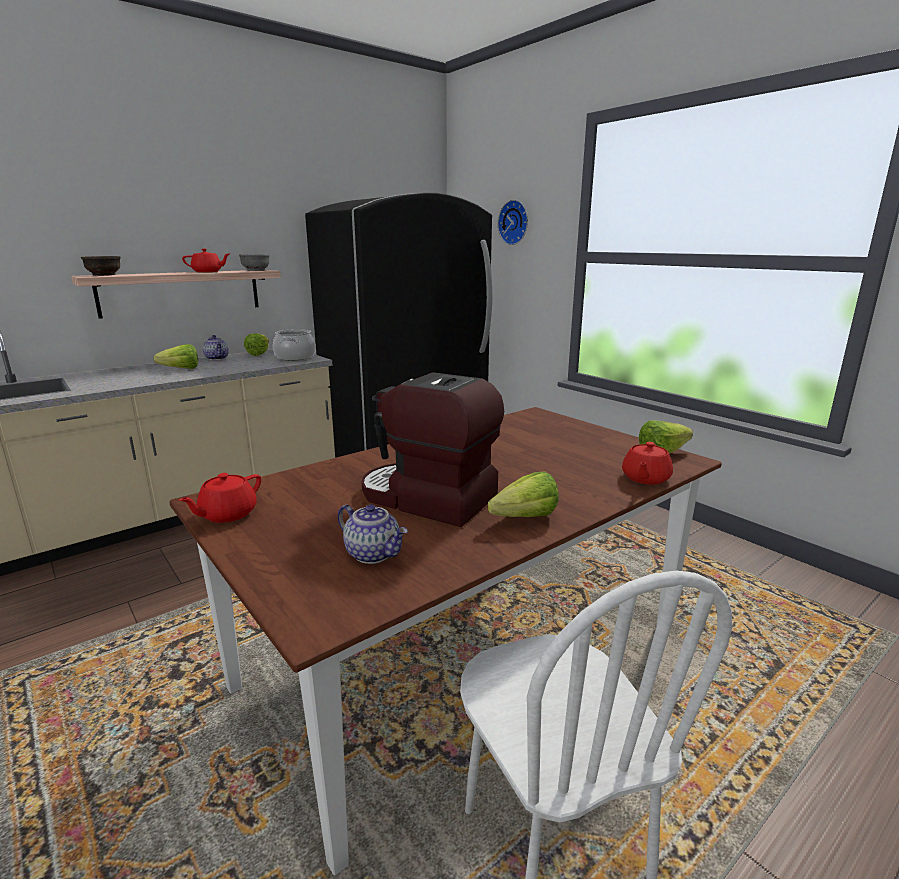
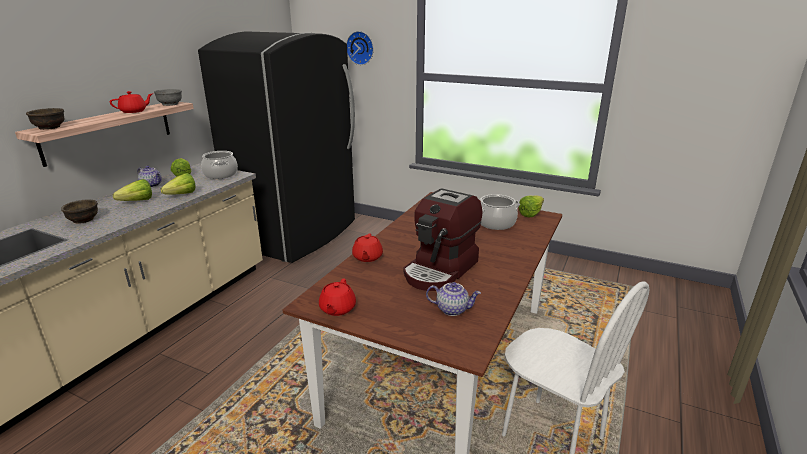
camera: 25 degrees left, 5 degrees up
coffee machine [362,372,504,527] -> coffee machine turned 60 degrees counterclockwise [403,188,482,291]
lettuce [488,471,559,517] -> lettuce moved to [161,173,195,195]
red teapot [622,442,673,485] -> red teapot moved to [352,233,383,262]
none -> brown bowl [61,200,98,224]
none -> cooking pot [480,194,520,230]

